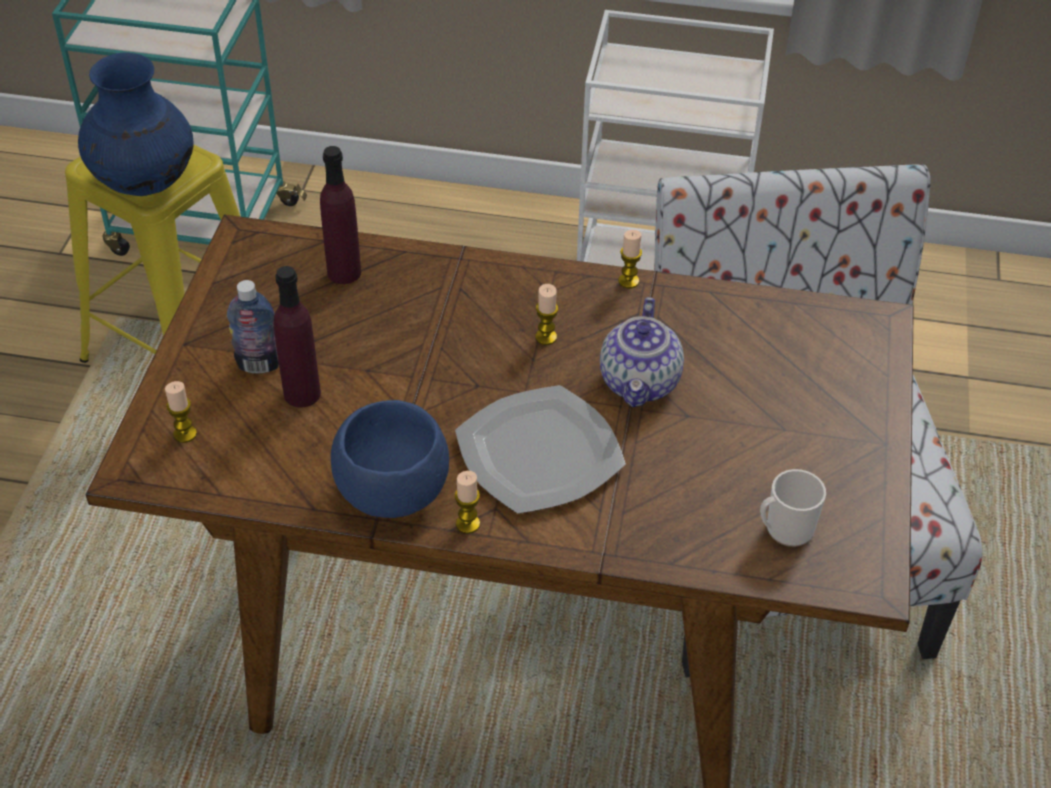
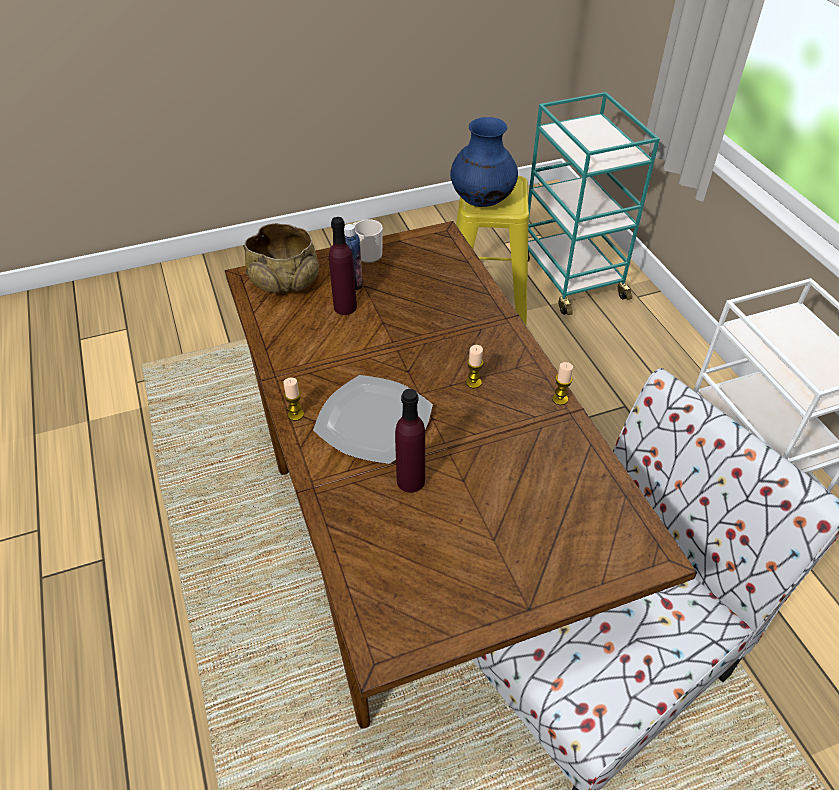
camera: 60 degrees right, 0 degrees up
candle [165,381,197,443] -> beige bowl [245,223,319,293]
purple bottle [320,146,361,284] -> purple bottle moved to [395,389,425,493]
blue bowl [331,400,449,518] -> none
teapot [600,297,684,407] -> none
mug [760,469,826,547] -> mug moved to [353,219,383,263]

